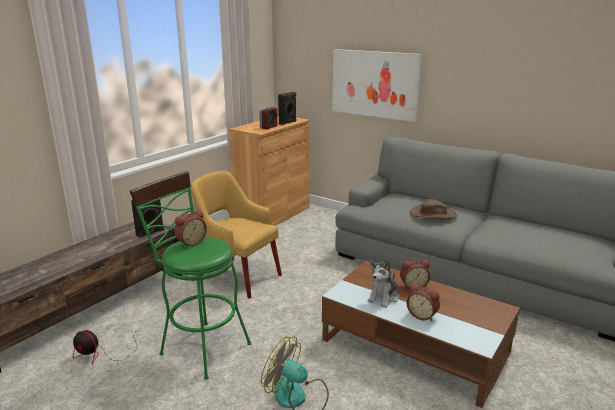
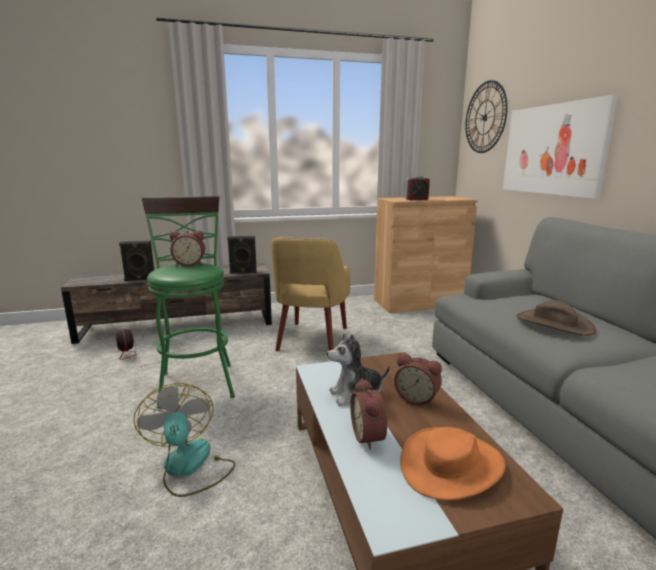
camera: 40 degrees right, 5 degrees down
yellow armchair [191,171,282,299] -> yellow armchair turned 150 degrees counterclockwise [271,237,351,351]
black speaker [278,92,296,125] -> black speaker moved to [119,241,154,281]
none -> orange hat [400,427,506,500]
none -> wall clock [465,80,508,153]

